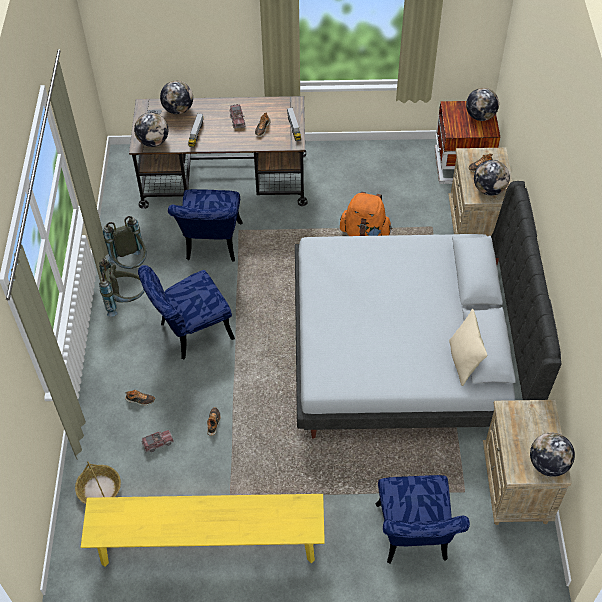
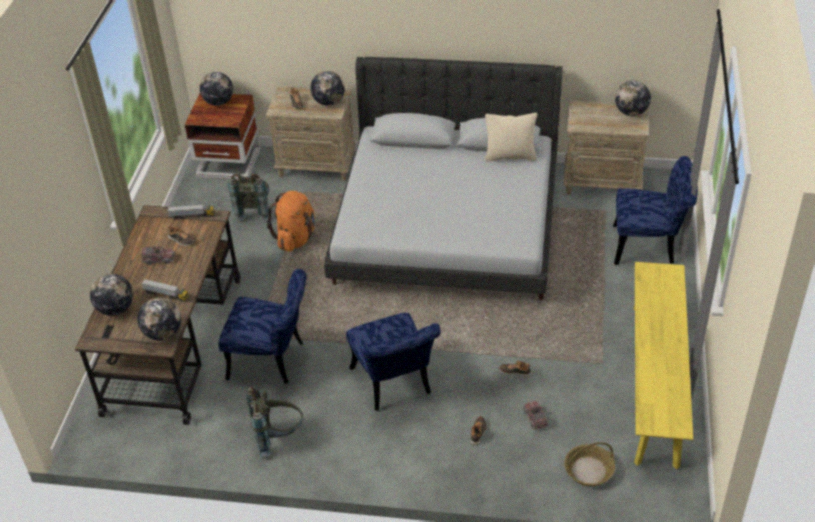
camera: 80 degrees left, 10 degrees down
grey backpack [99,258,145,317] -> grey backpack moved to [228,174,272,221]

